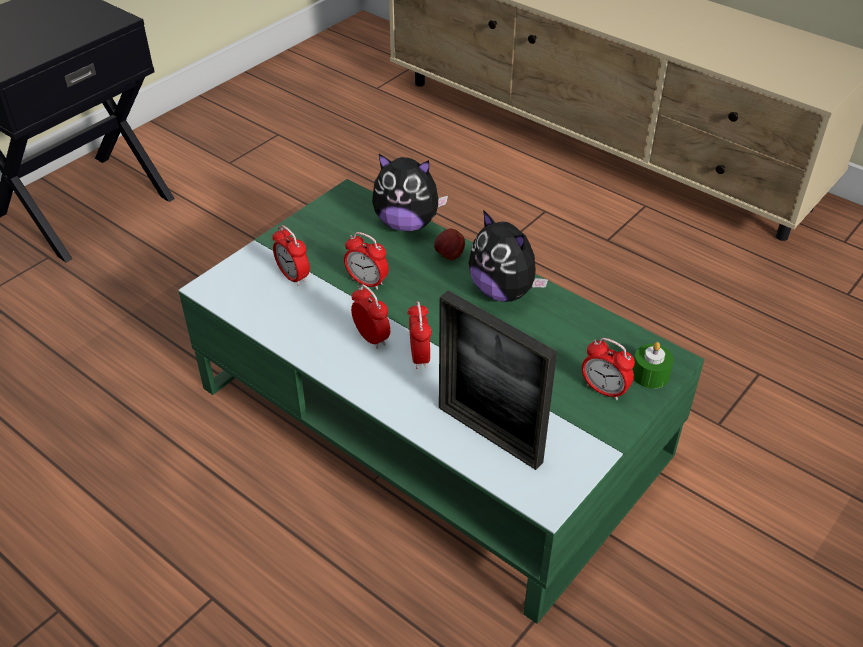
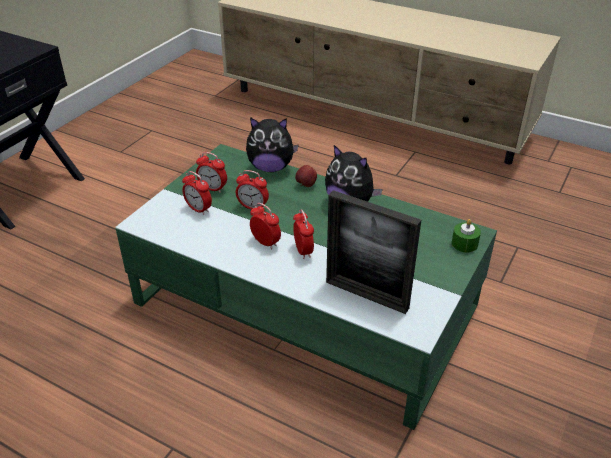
camera: 10 degrees left, 5 degrees down
alarm clock [582,338,635,400] -> alarm clock moved to [196,152,227,193]

